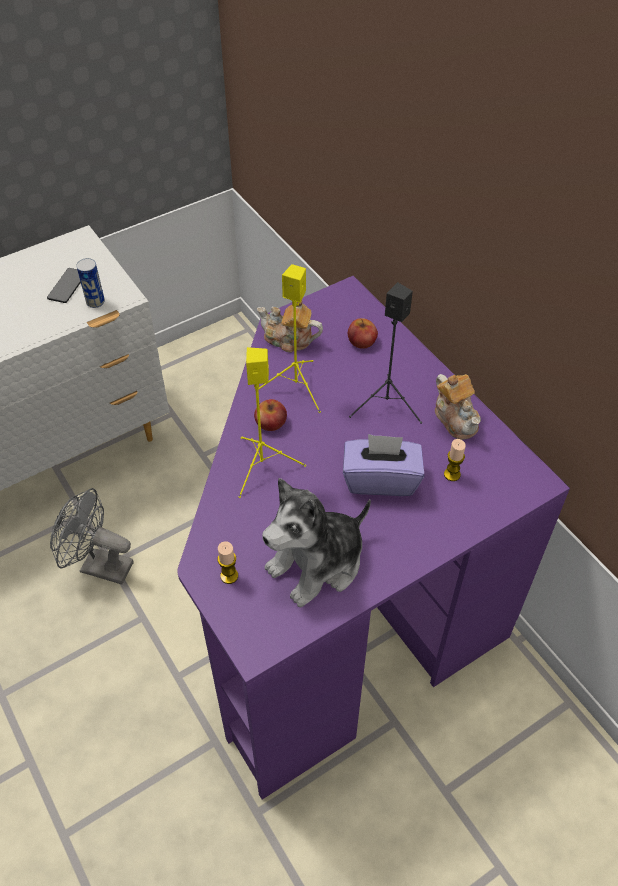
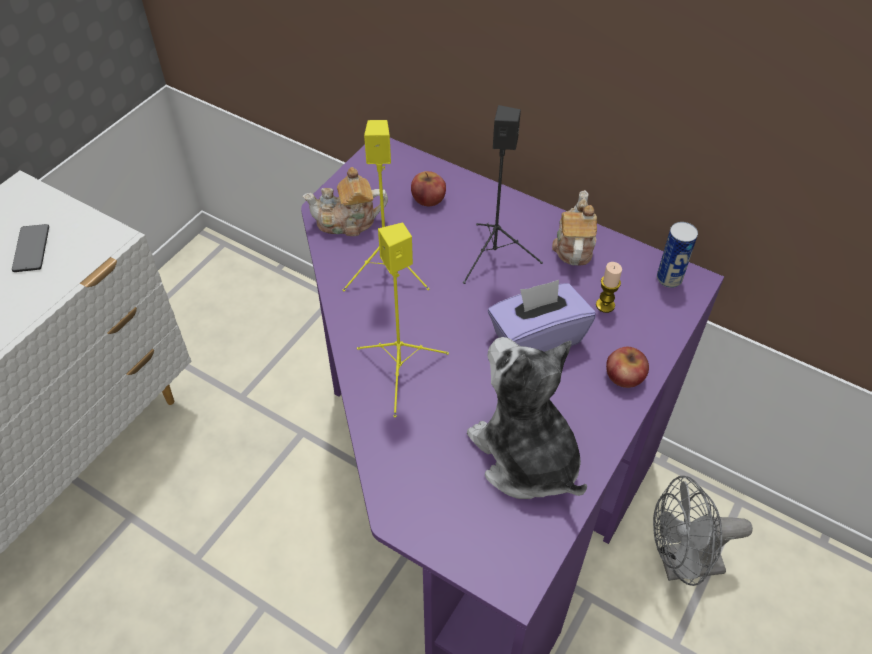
camera: 25 degrees left, 0 degrees up
grey fan [50,488,134,584] -> grey fan moved to [653,476,753,586]
can [76,258,105,308] -> can moved to [657,222,698,288]
candle [218,542,238,584] -> none
apple [254,399,287,431] -> apple moved to [606,347,649,388]
plush toy [262,478,371,608] -> plush toy turned 120 degrees clockwise [467,337,587,499]
teapot [435,374,481,440] -> teapot turned 120 degrees counterclockwise [552,190,597,266]

